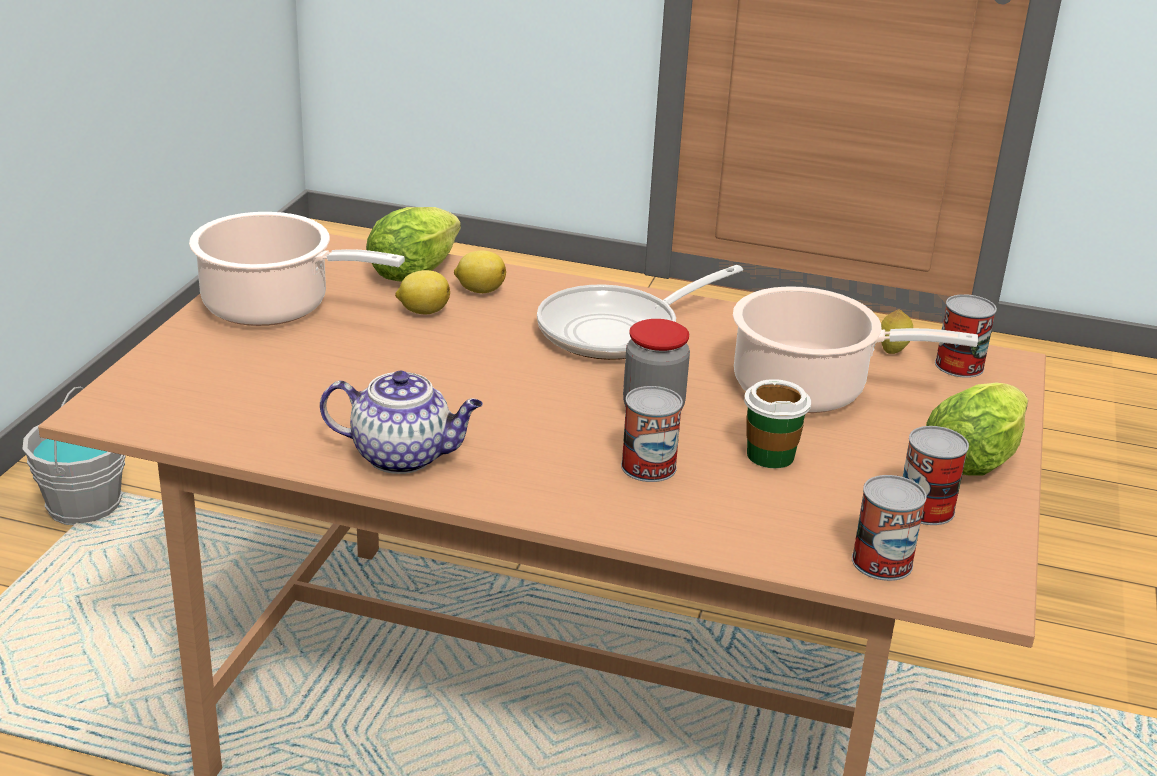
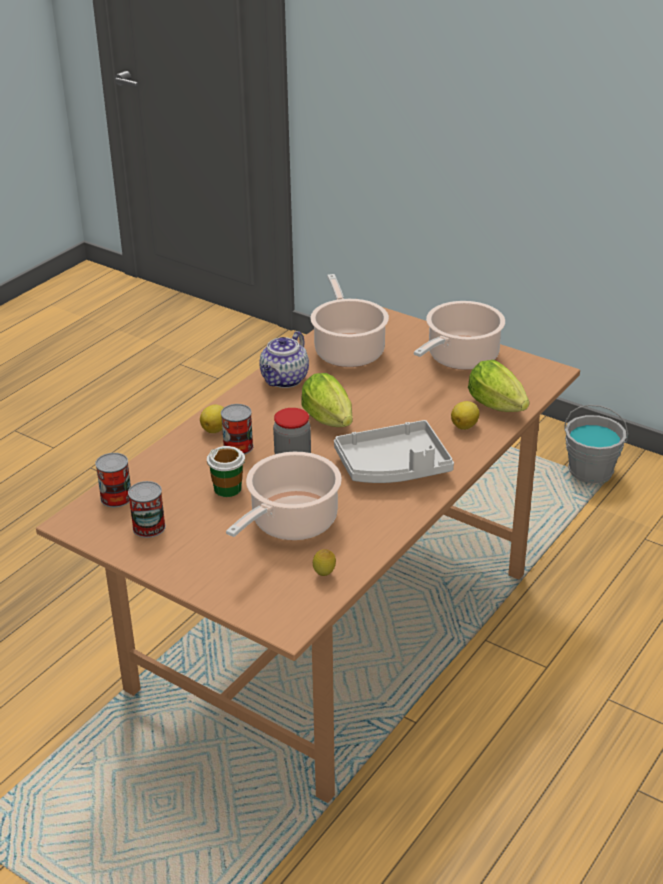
camera: 110 degrees right, 5 degrees up
lemon [395,270,450,314] -> lemon moved to [200,405,224,433]
frying pan [537,265,743,360] -> grey tray [334,420,454,483]
lettuce [926,382,1028,476] -> lettuce moved to [301,373,353,427]
can [935,294,997,378] -> none
none -> cooking pot [310,274,389,367]

